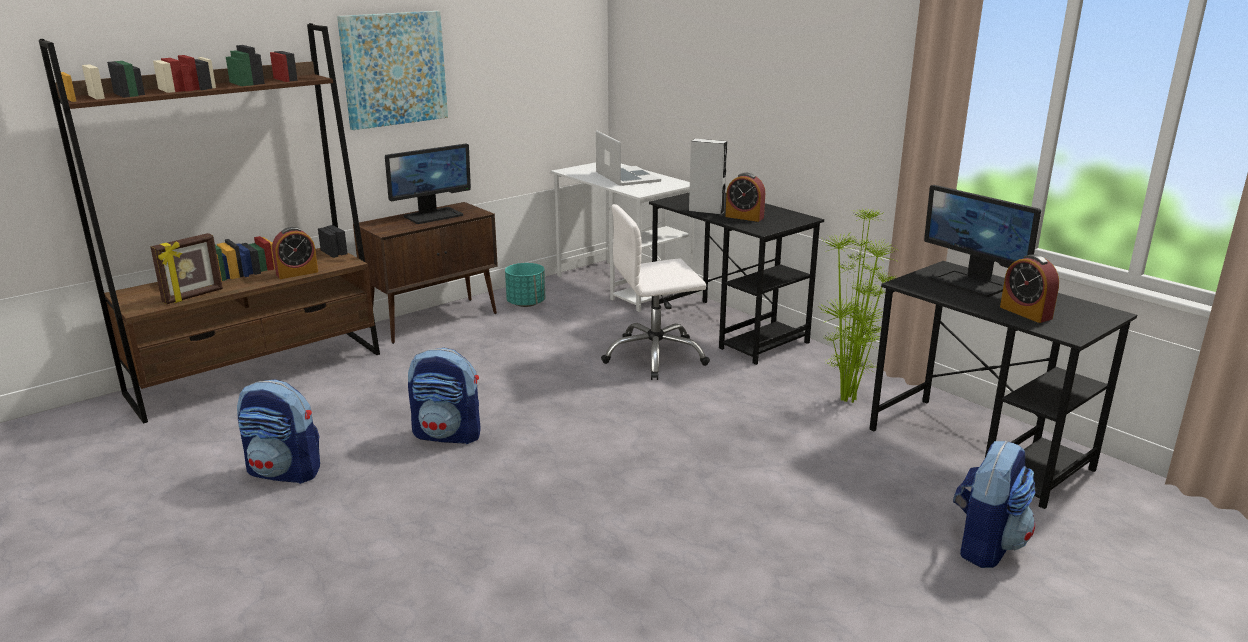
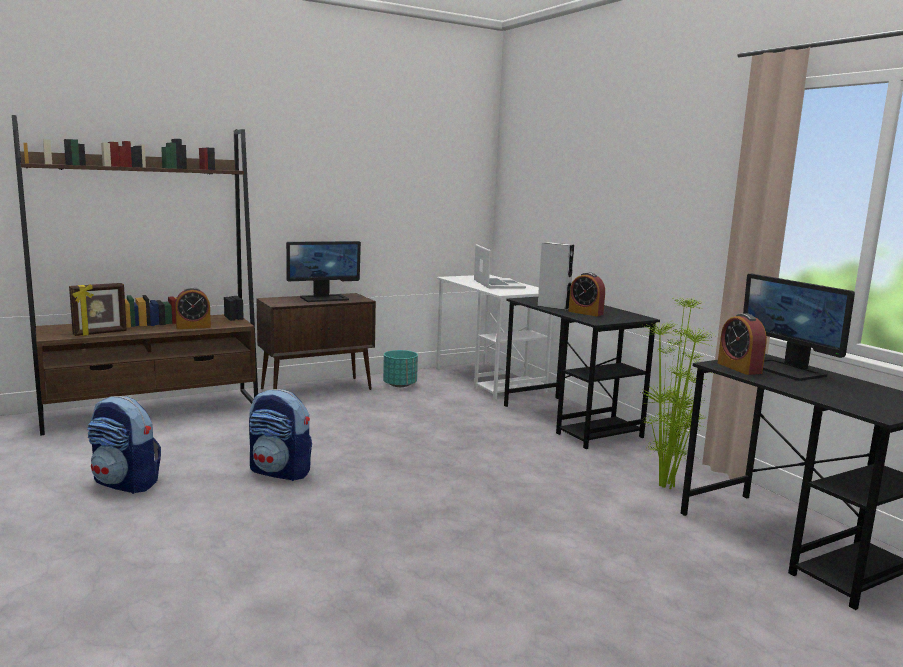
camera: 10 degrees right, 10 degrees down
picture [337,11,448,130] -> none
white office chair [601,204,710,380] -> none
backpack [953,440,1036,568] -> none
alarm clock [1000,254,1059,323] -> alarm clock moved to [718,313,767,375]

